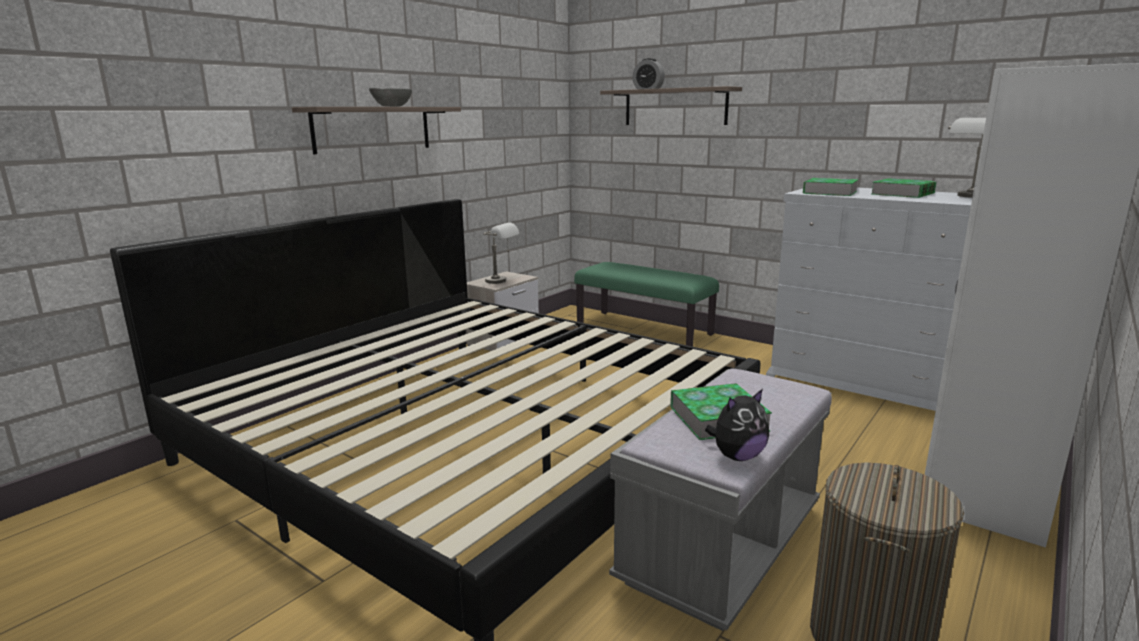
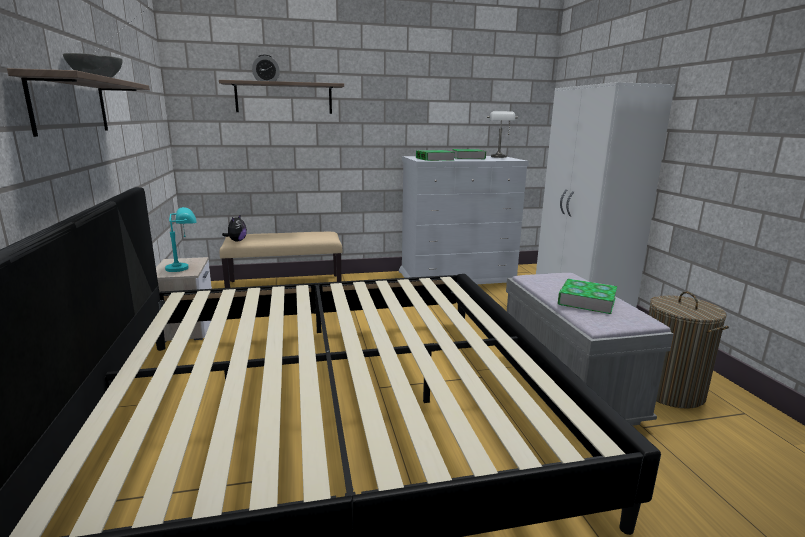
camera: 50 degrees left, 0 degrees up
grey table lamp [483,223,519,284] -> turquoise table lamp [165,207,196,272]
green bench [574,262,719,347] -> beige bench [220,231,342,288]
plush toy [705,389,769,461] -> plush toy moved to [222,214,247,241]

